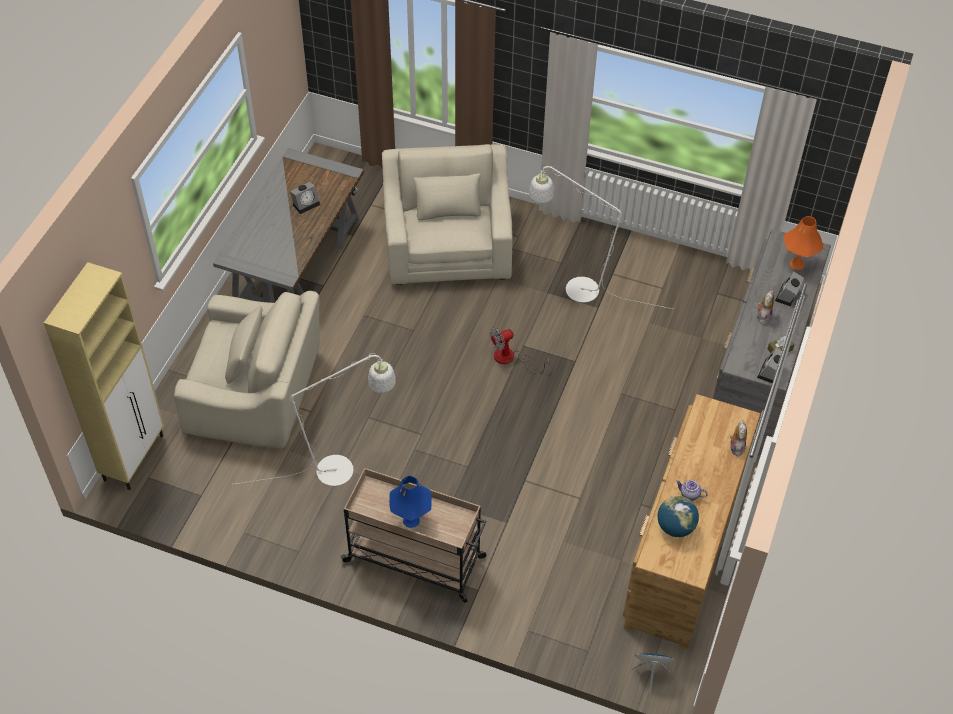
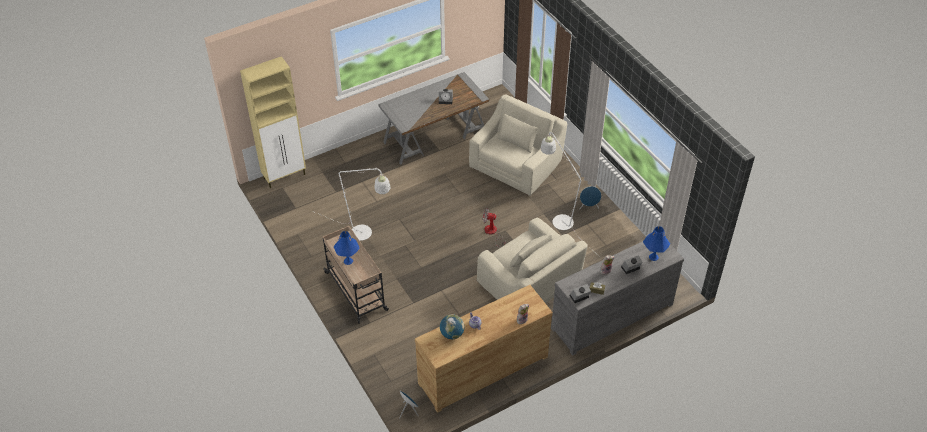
camera: 40 degrees right, 5 degrees down
beige armchair [174,291,320,448] -> beige armchair moved to [477,218,588,303]
orange table lamp [784,216,823,270] -> blue table lamp [643,226,670,261]
none -> blue speaker [580,186,601,209]

